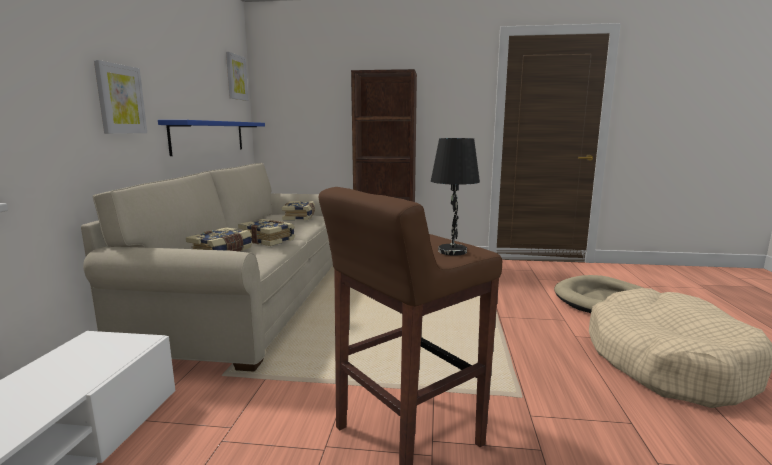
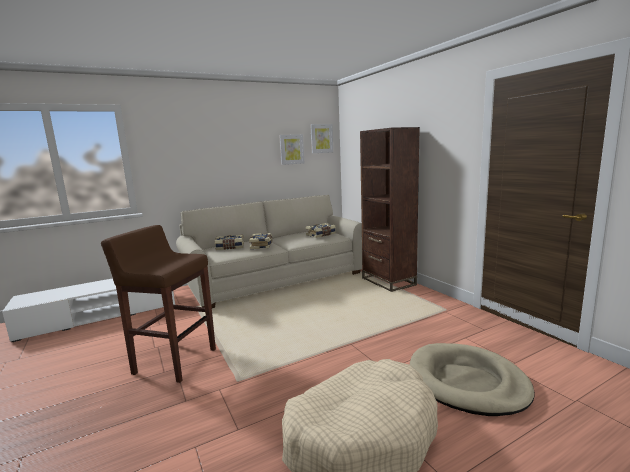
camera: 55 degrees right, 0 degrees up
picture [94,60,147,134] -> picture moved to [279,134,304,165]
blue shelf [158,120,265,156] -> none
black table lamp [431,138,480,256] -> none

